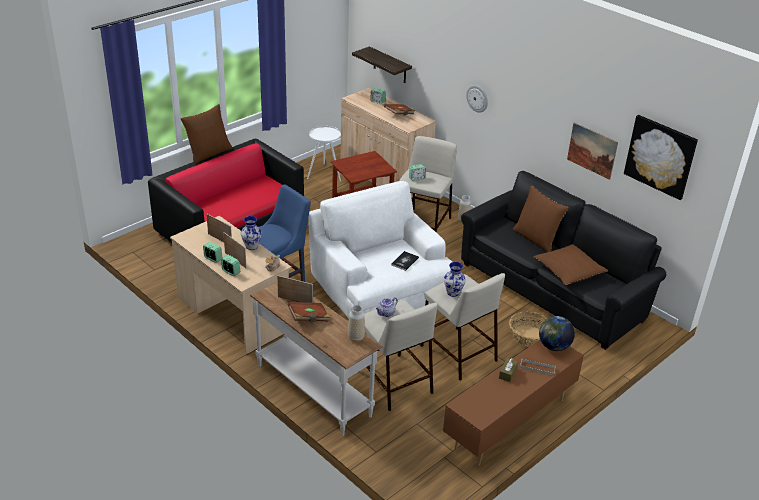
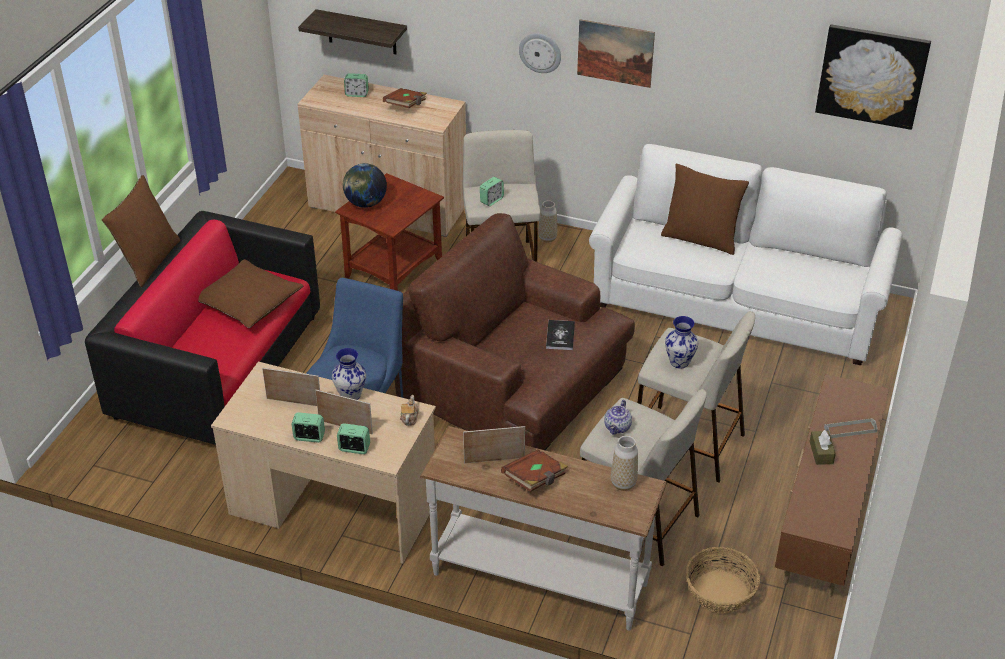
camera: 25 degrees left, 5 degrees up
white side table [307,126,341,181] -> none
white armchair [308,181,452,319] -> brown armchair [401,213,635,450]
black sofa [461,171,666,350] -> white sofa [589,144,902,365]
basket [509,311,547,347] -> basket moved to [686,547,760,614]
brown pillow [533,244,608,285] -> brown pillow moved to [198,259,304,328]
globe [539,316,575,351] -> globe moved to [343,163,387,208]
picture [567,123,618,180] -> picture moved to [577,19,655,88]

